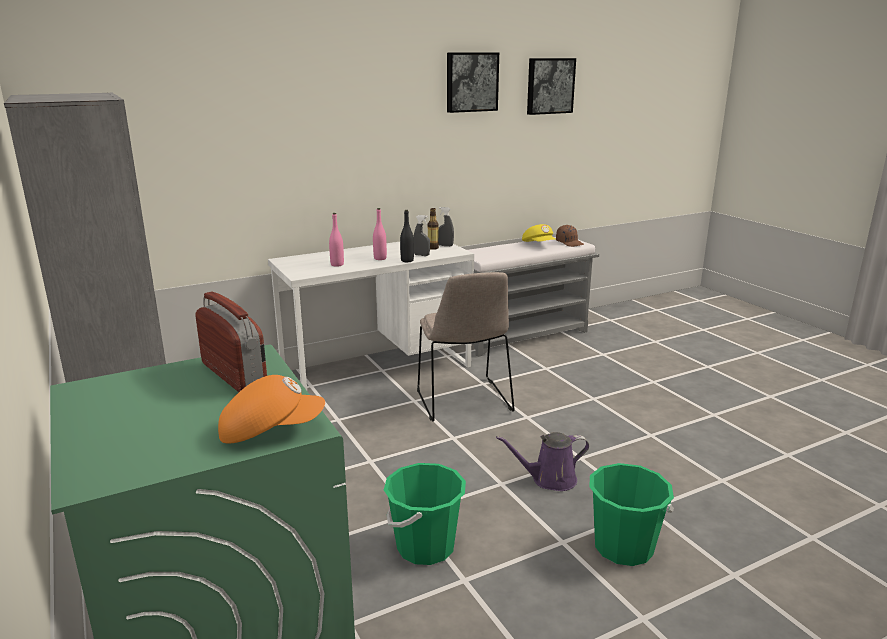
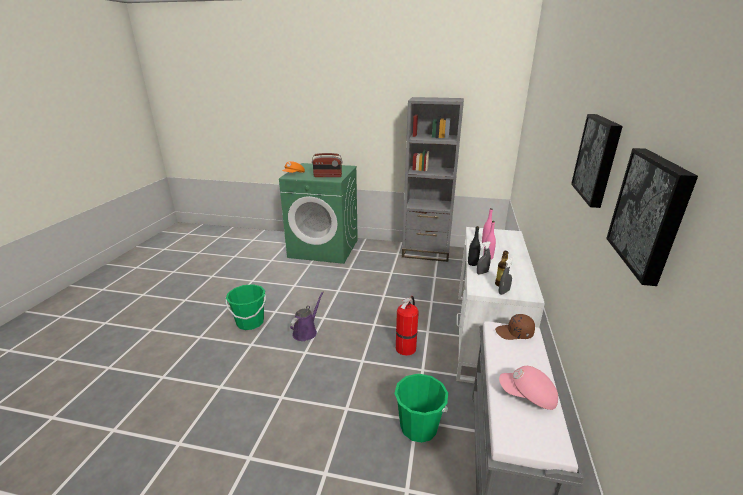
camera: 130 degrees right, 5 degrees up
green bucket [384,463,466,565] -> green bucket moved to [394,374,448,443]
beige chair [417,272,514,422] -> fire extinguisher [396,296,419,356]
yellow cap [522,224,555,242] -> pink cap [499,366,558,410]
brown cap [556,225,584,247] -> brown cap moved to [495,314,535,340]

